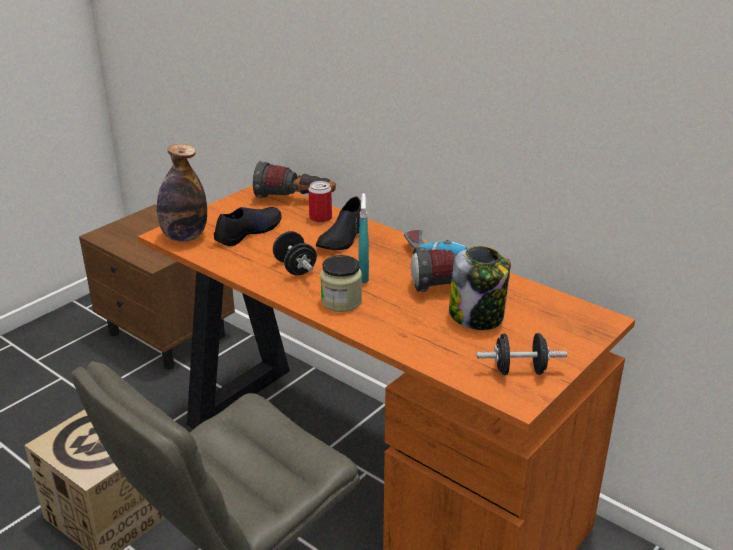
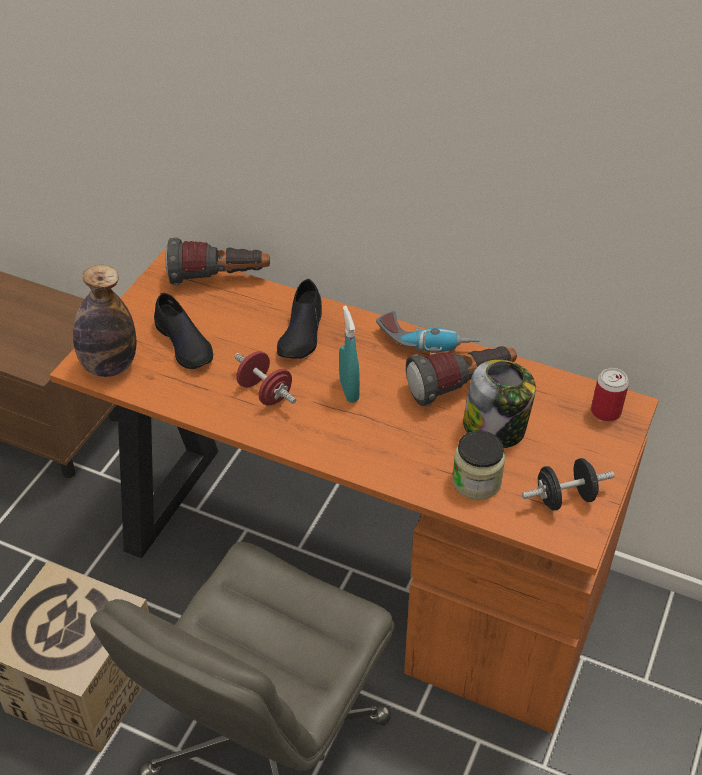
camera: 15 degrees left, 15 degrees up
black shoe [214,207,282,246] -> black shoe turned 120 degrees clockwise [154,292,213,369]
black dumbbell [273,231,317,275] -> red dumbbell [234,351,297,406]
can [308,181,332,223] -> can moved to [591,368,629,422]
jar [320,255,362,312] -> jar moved to [452,430,505,500]

